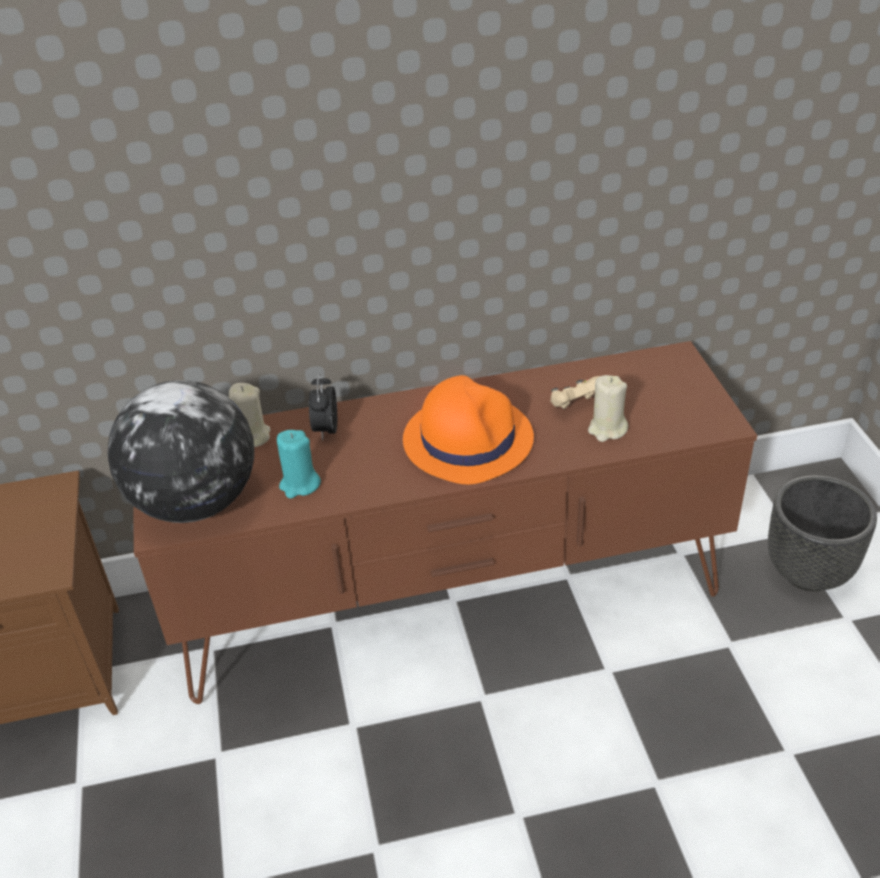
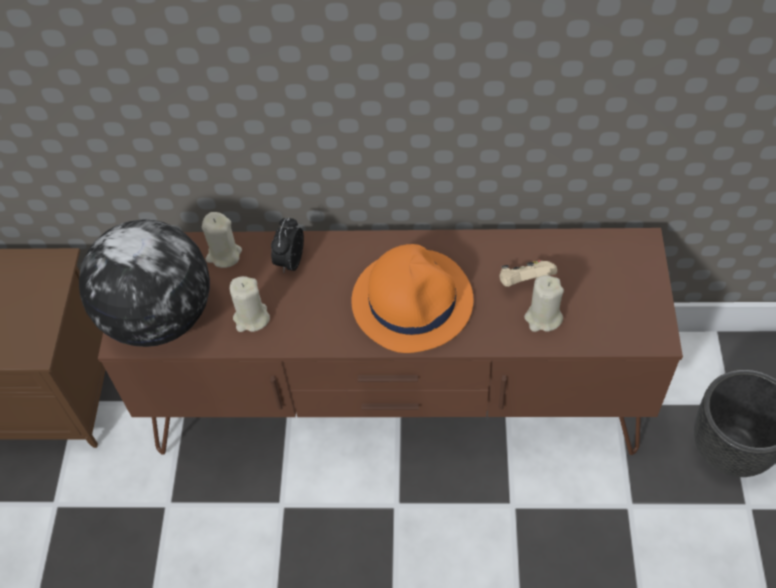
camera: 15 degrees right, 15 degrees up
turquoise candle [277,430,321,499] -> beige candle [230,276,270,332]

